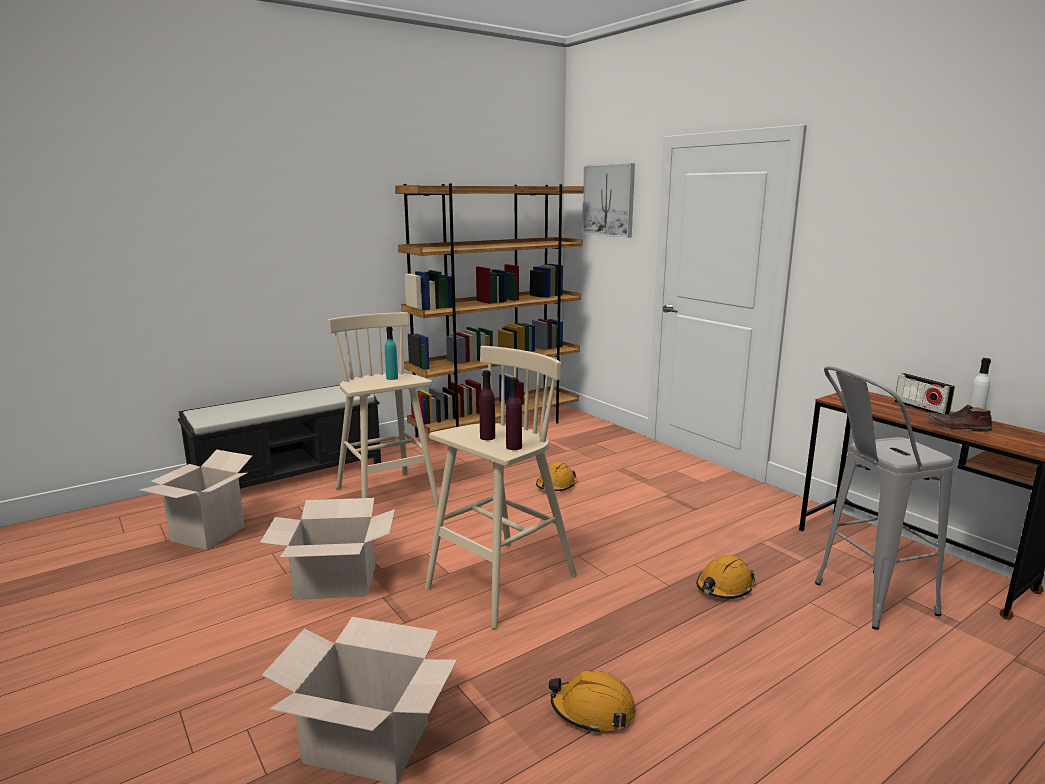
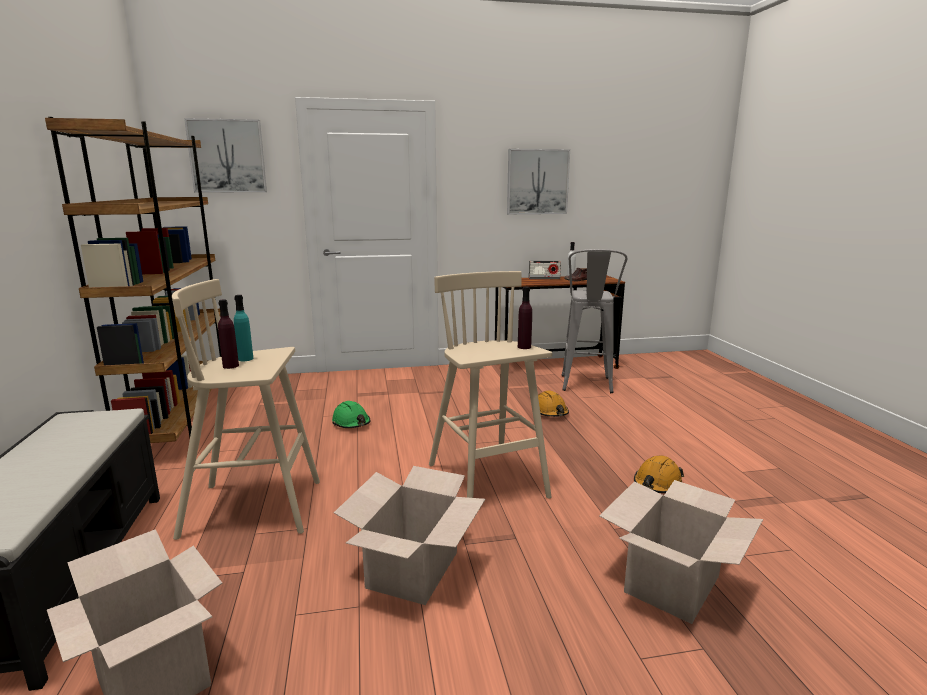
camera: 65 degrees left, 0 degrees up
purple bottle [479,370,495,440] -> purple bottle moved to [218,300,239,369]
orange hard hat [536,462,577,491] -> green hard hat [332,401,371,428]
none -> picture [507,149,570,214]

